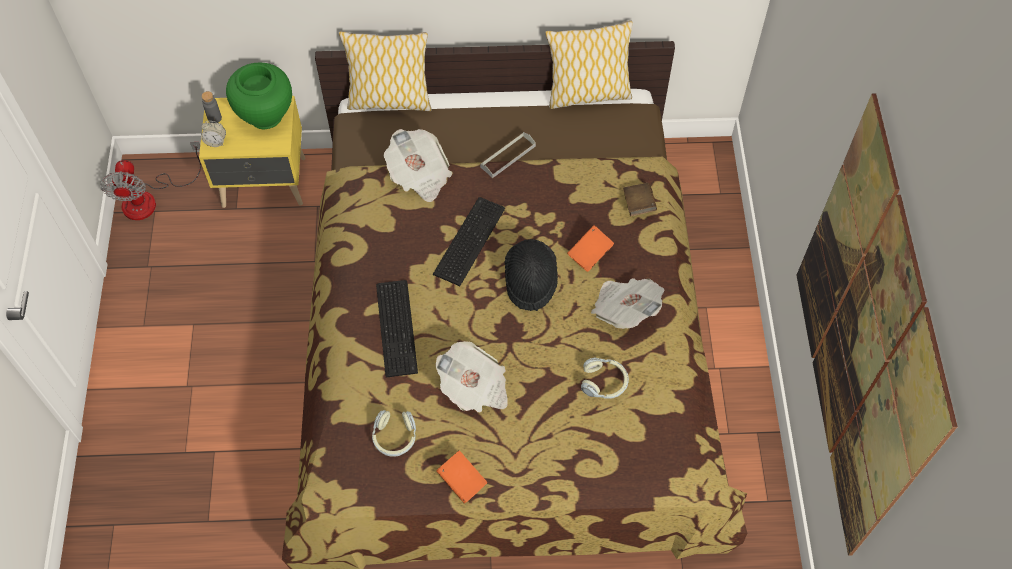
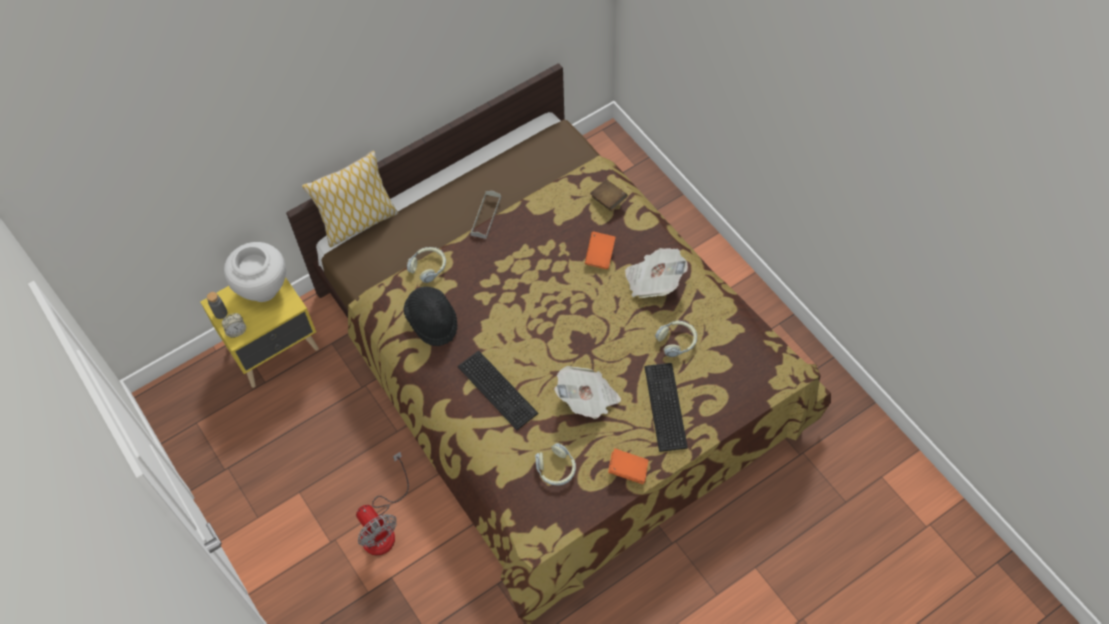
camera: 30 degrees left, 0 degrees up
fan [100,142,201,220] -> fan moved to [356,452,409,555]
green vase [226,62,292,129] -> white vase [224,242,286,302]
newspaper [384,129,452,202] -> headphones [407,247,446,283]
keyboard [433,197,505,286] -> keyboard moved to [645,363,688,452]
black hat [505,239,558,311] -> black hat moved to [404,286,457,346]
pillow [545,21,633,109] -> none
picture [796,93,958,556] -> none

